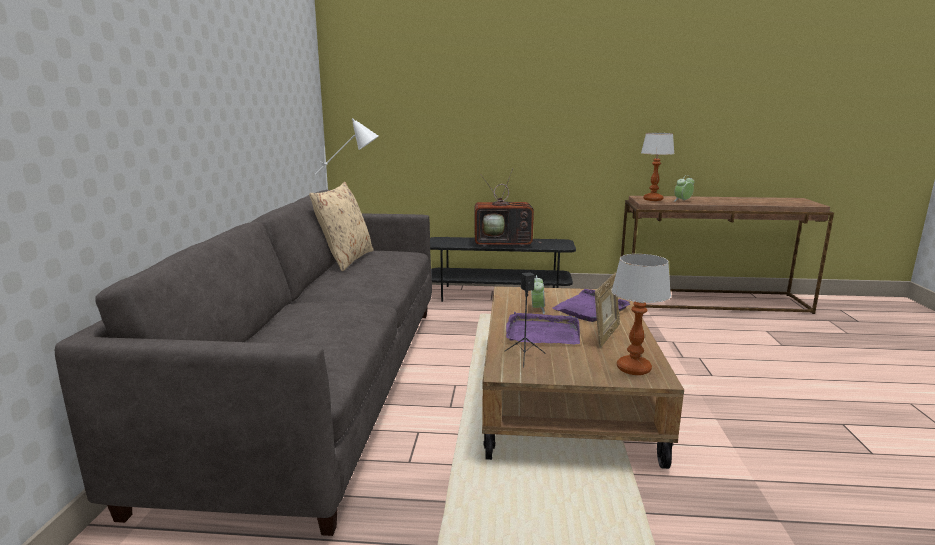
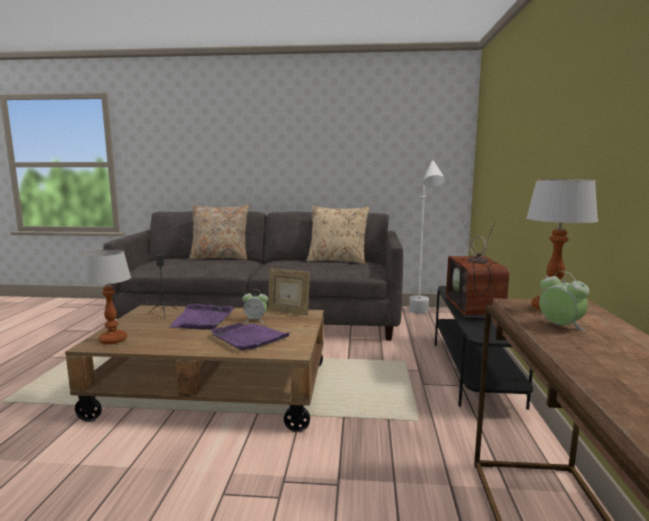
camera: 90 degrees right, 5 degrees down
picture frame [595,273,620,347] -> picture frame moved to [268,268,310,315]
none -> beige pillow [189,205,249,260]

